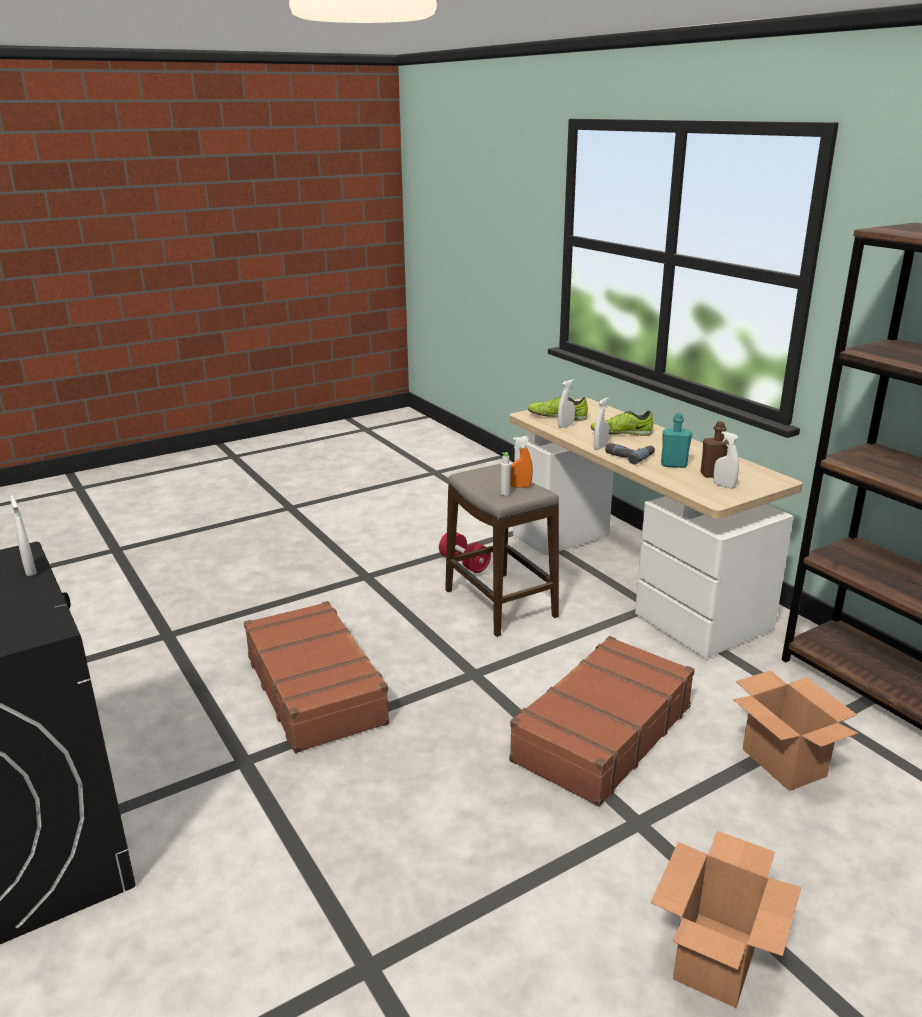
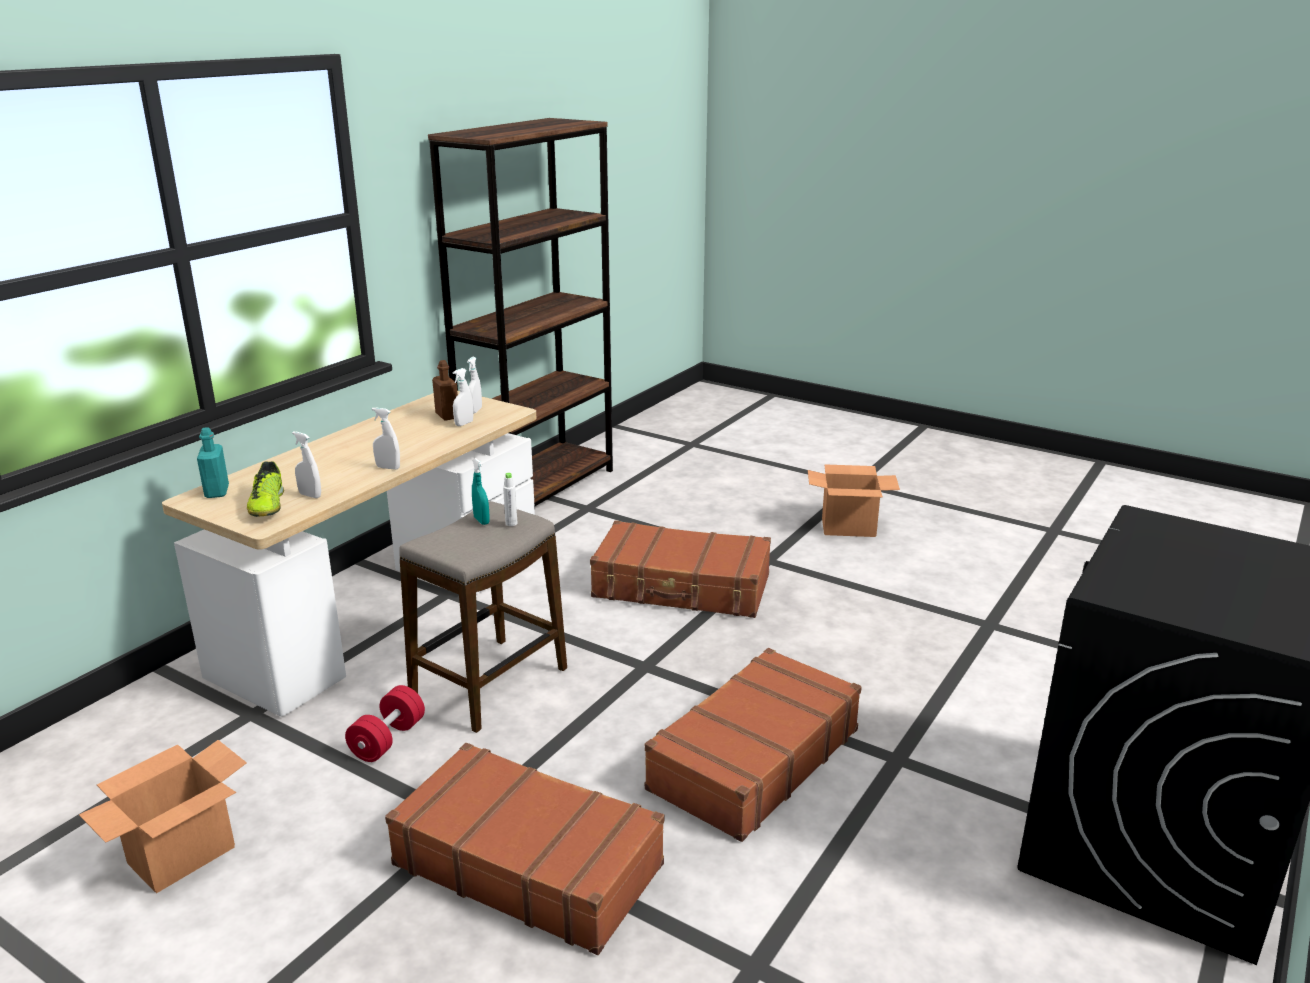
camera: 115 degrees left, 0 degrees up
white spray bottle [10,495,37,576] -> white spray bottle moved to [452,368,473,426]
orange spray bottle [510,437,533,488] -> turquoise spray bottle [472,458,490,525]
shoe [591,410,653,436] -> none
power drill [605,443,655,464] -> none
turquoise bottle [661,413,692,468] -> turquoise bottle moved to [197,427,229,498]
cardboard box [733,670,858,791] -> cardboard box moved to [79,740,247,893]
none -> brown suitcase [385,743,664,955]

